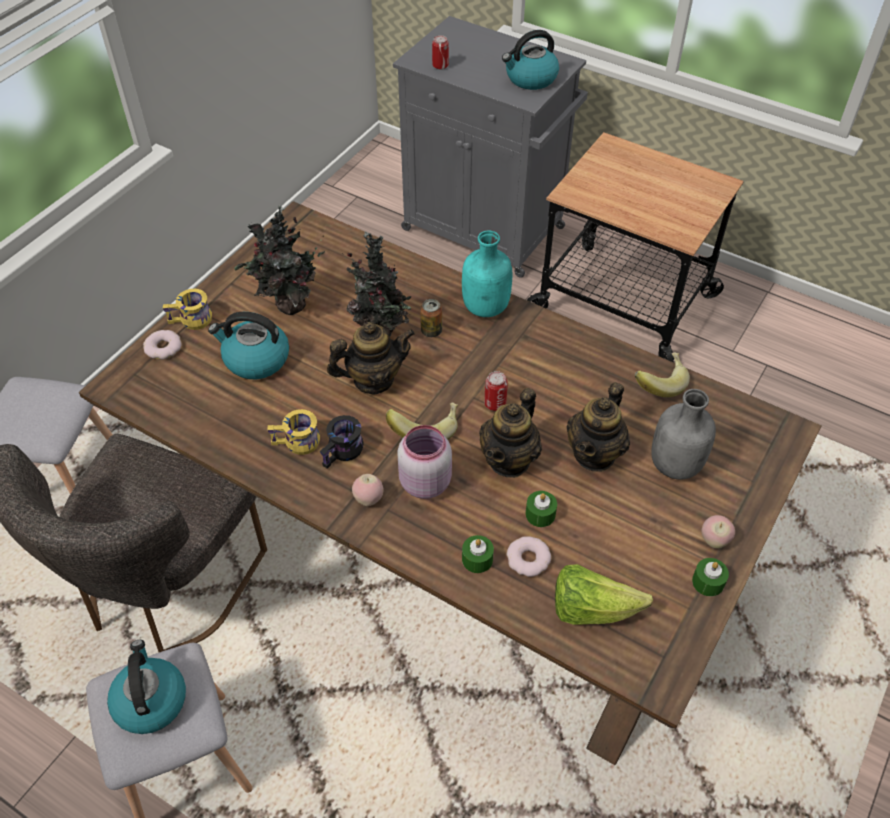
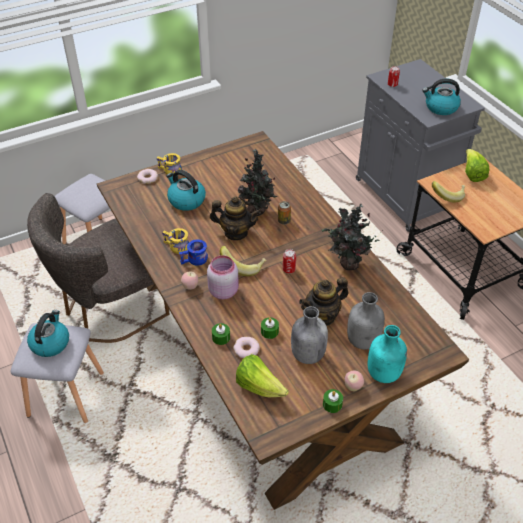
camera: 30 degrees right, 5 degrees down
potted plant [234,205,325,315] -> potted plant moved to [322,203,383,270]
black mug [320,415,364,469] -> blue mug [179,240,208,266]
turquoise bottle [462,230,512,317] -> turquoise bottle moved to [368,325,407,383]
teapot [479,388,542,478] -> none
banana [635,352,690,397] -> banana moved to [432,181,466,203]
none -> grey bottle [291,306,328,364]
none -> lettuce [465,149,490,182]

